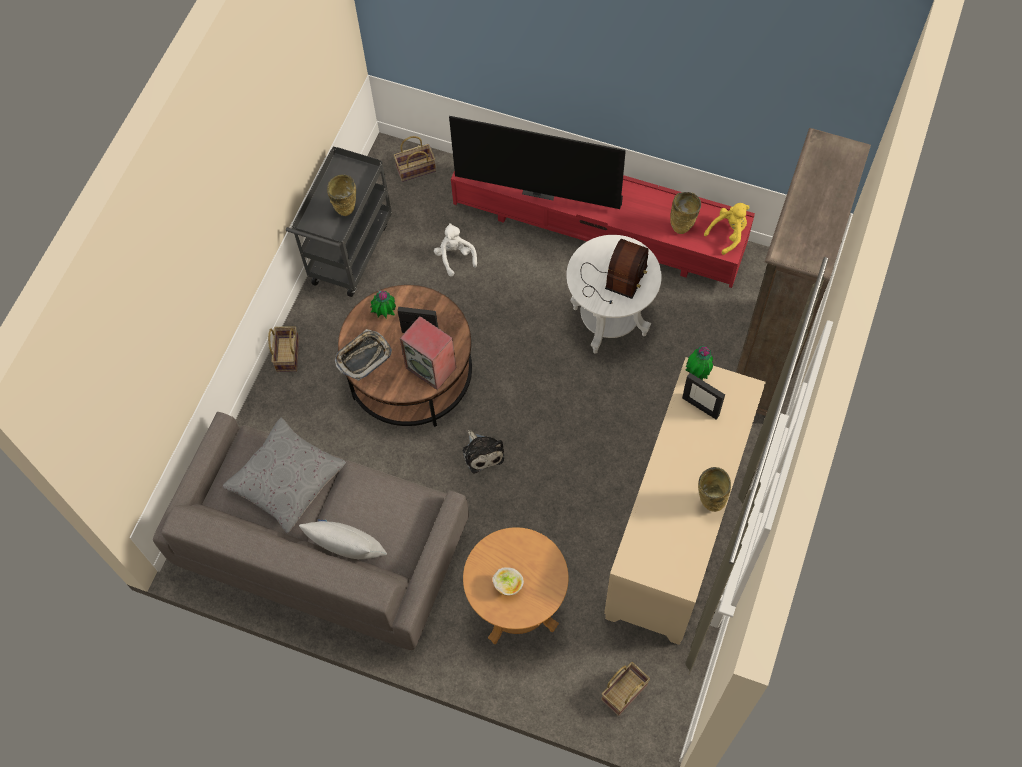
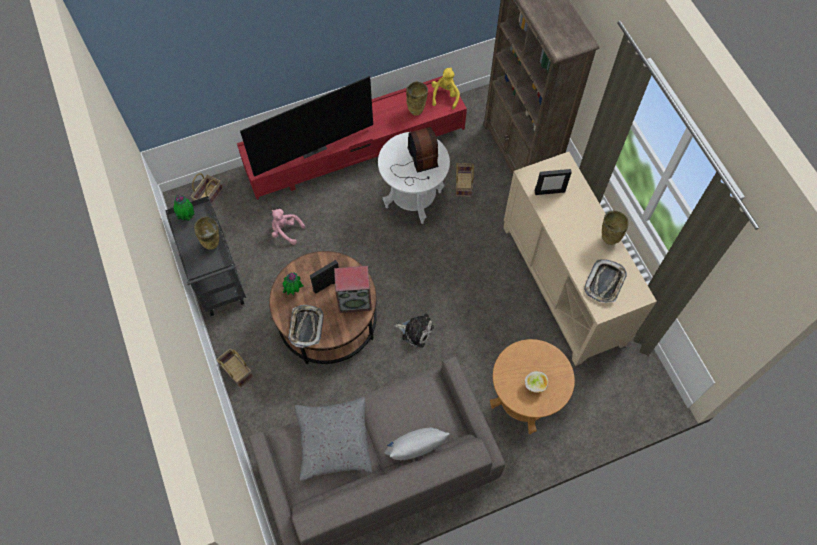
camera: 45 degrees left, 0 degrees up
white plush toy [434,223,477,277] -> pink plush toy [272,209,305,245]
basket [601,662,650,716] -> basket moved to [456,163,474,197]
potted plant [685,346,713,380] -> potted plant moved to [174,195,195,221]
none -> tray [584,259,627,303]

